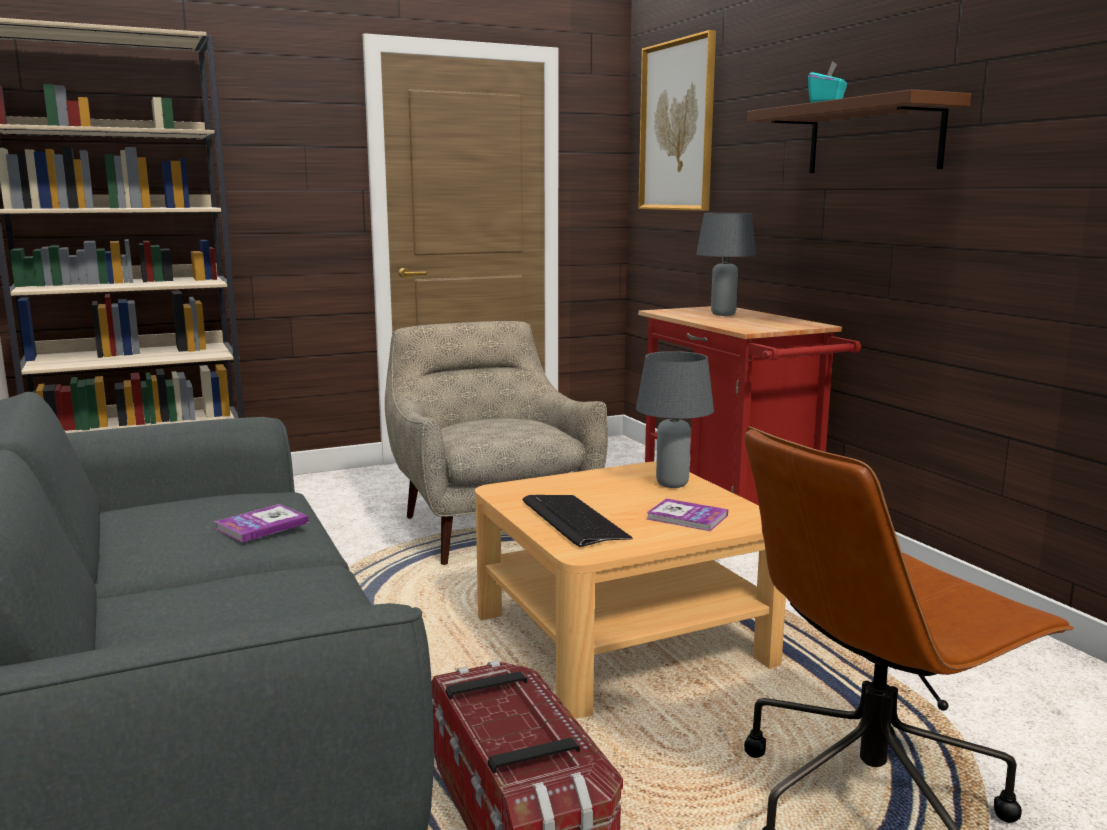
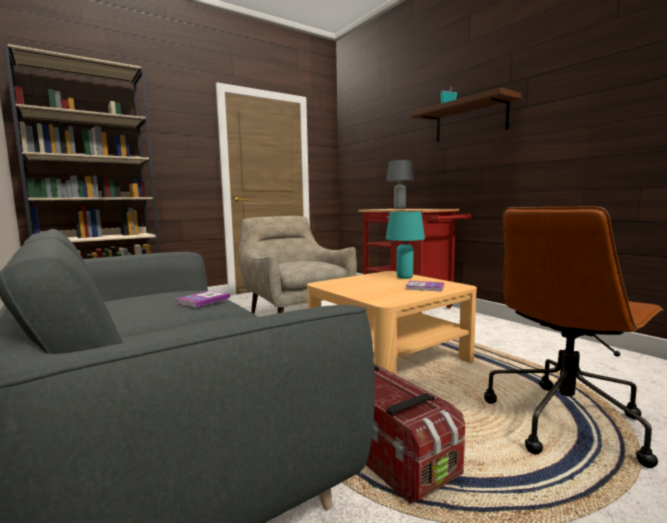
camera: 10 degrees left, 5 degrees down
keyboard [523,495,633,547] -> none
grey table lamp [636,351,714,488] -> turquoise table lamp [386,211,425,279]
picture [638,30,716,211] -> none

